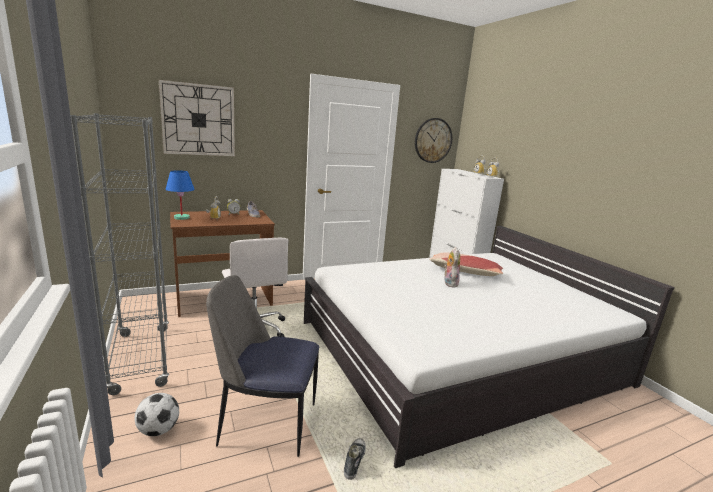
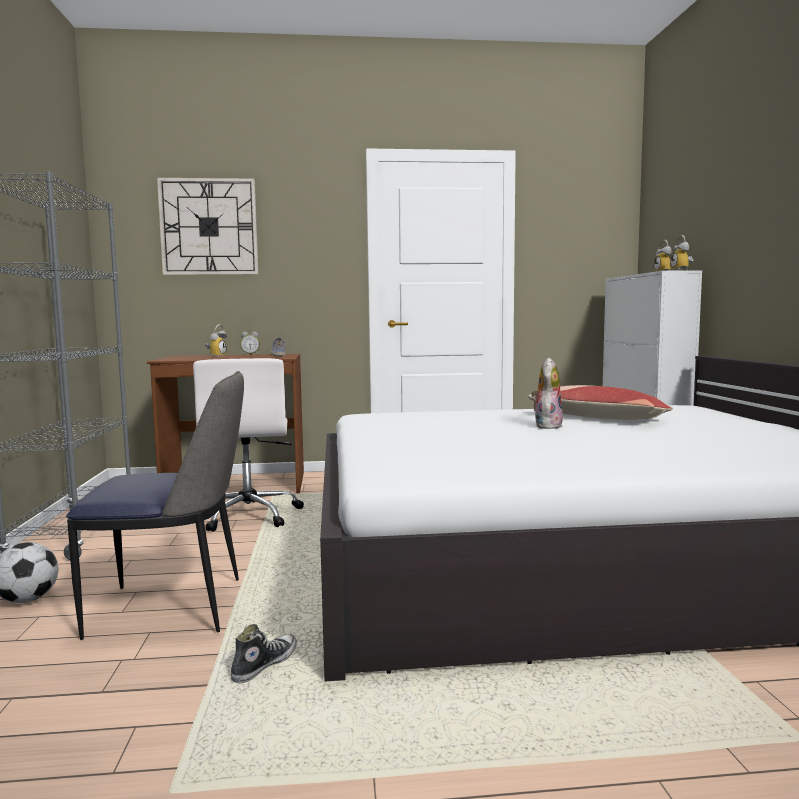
camera: 20 degrees right, 10 degrees down
blue table lamp [166,170,195,220] -> none
chair [206,275,319,457] -> chair turned 150 degrees clockwise [66,371,244,640]
wall clock [415,118,452,163] -> none

